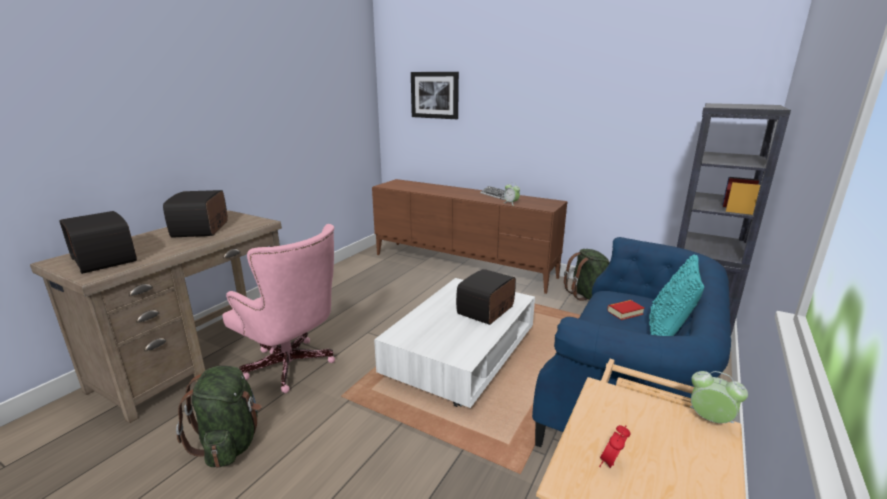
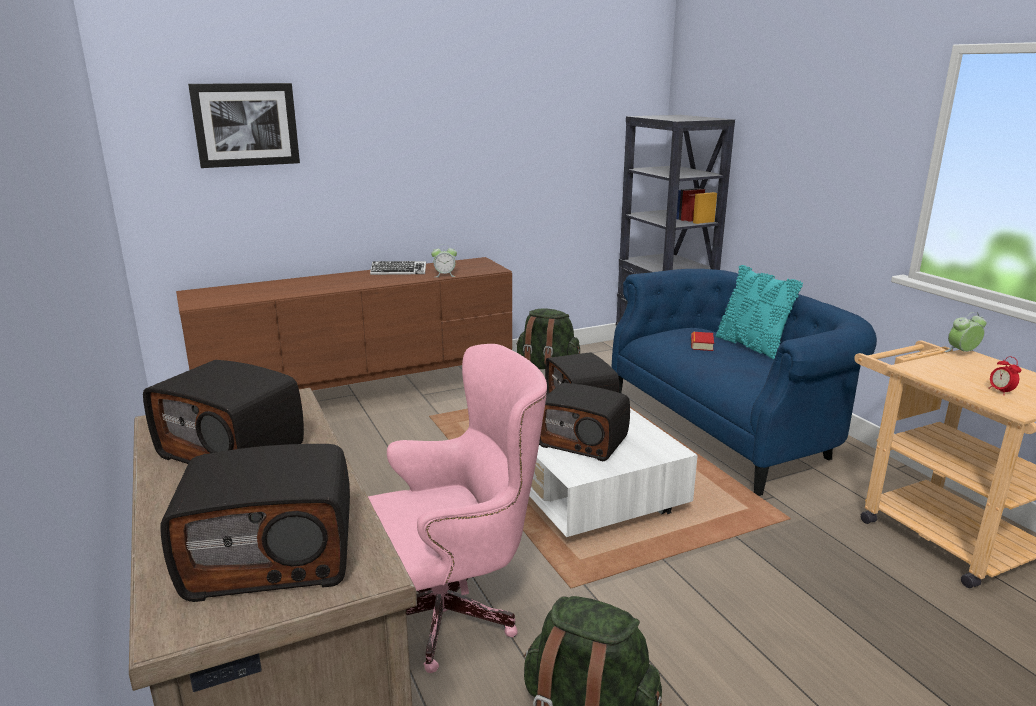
camera: 55 degrees left, 0 degrees up
none -> radio [539,383,630,461]

